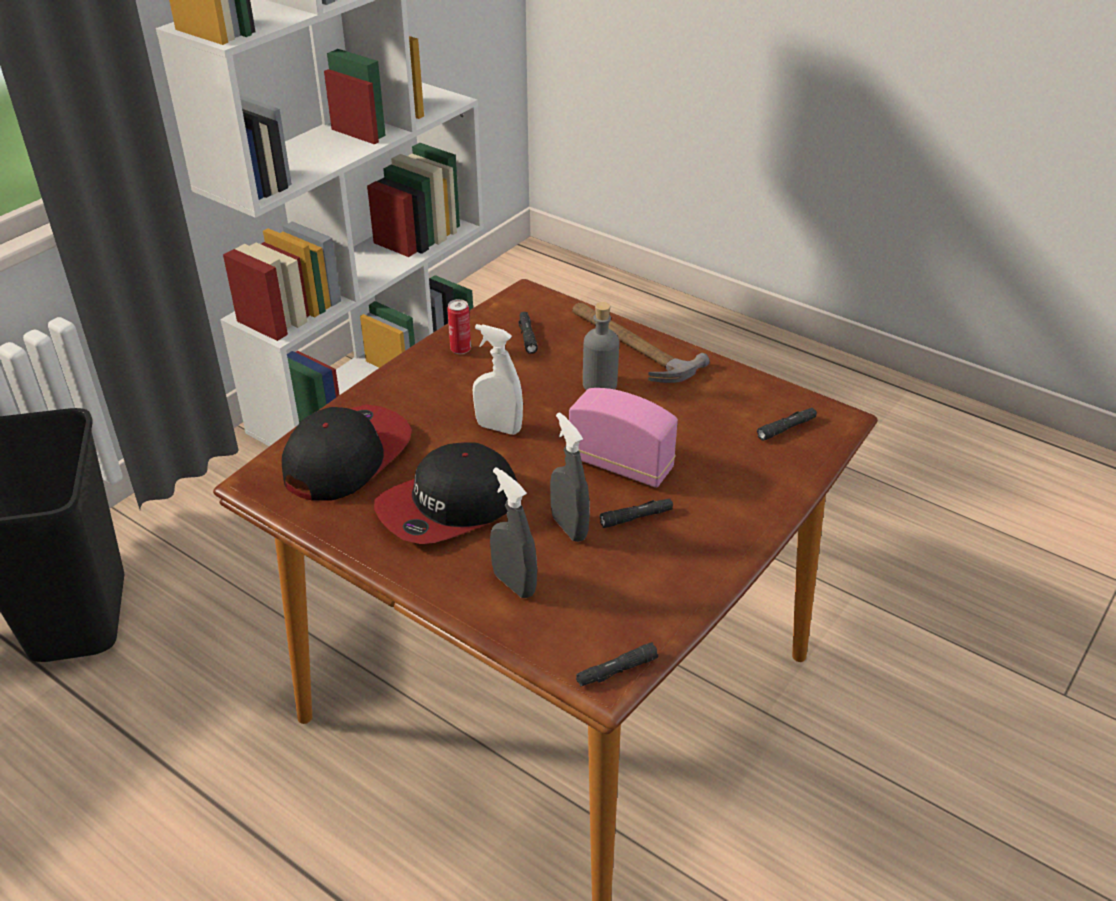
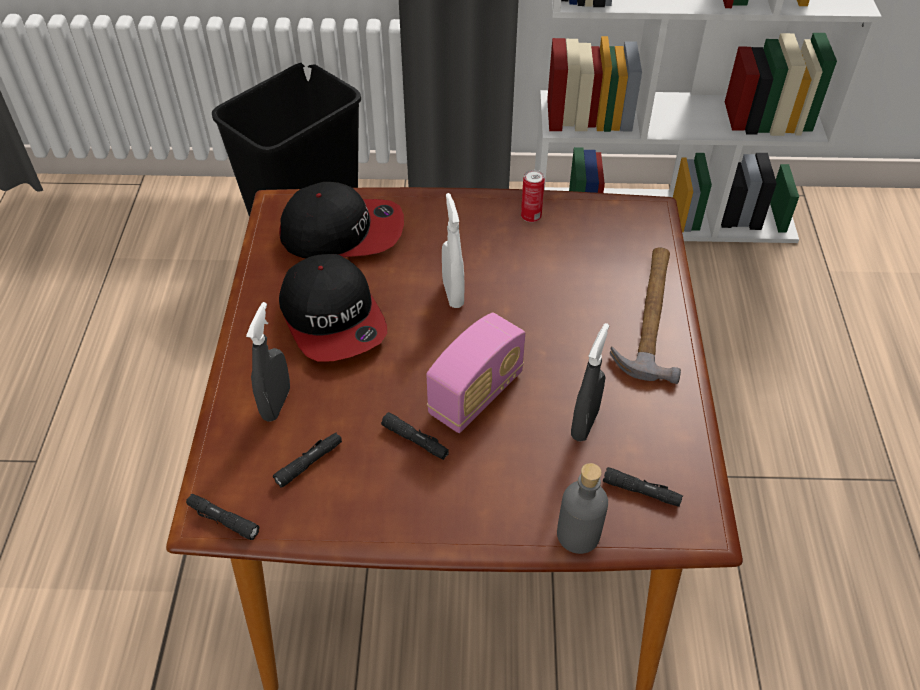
camera: 55 degrees right, 10 degrees up
cap [374,442,517,544] -> cap turned 135 degrees counterclockwise [279,254,387,362]
black flashlight [519,312,538,354] -> black flashlight moved to [273,432,342,488]
grey spray bottle [550,412,590,542] -> grey spray bottle moved to [571,323,609,442]
radio [569,388,678,488] -> radio turned 45 degrees clockwise [426,313,525,433]
grey bottle [583,302,619,390] -> grey bottle moved to [557,463,608,554]

